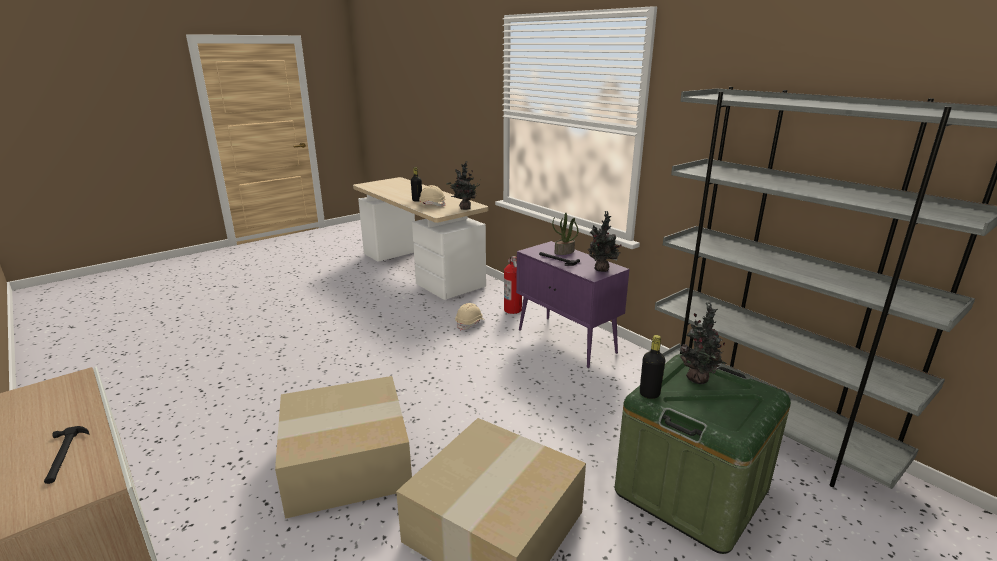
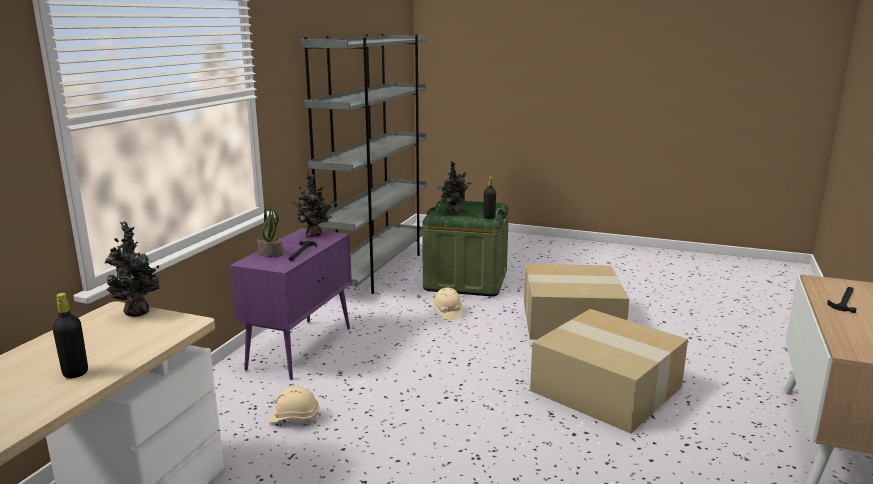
camera: 120 degrees left, 5 degrees down
beige hard hat [417,185,446,207] -> beige hard hat moved to [433,287,463,320]
fire extinguisher [504,256,522,314] -> none

